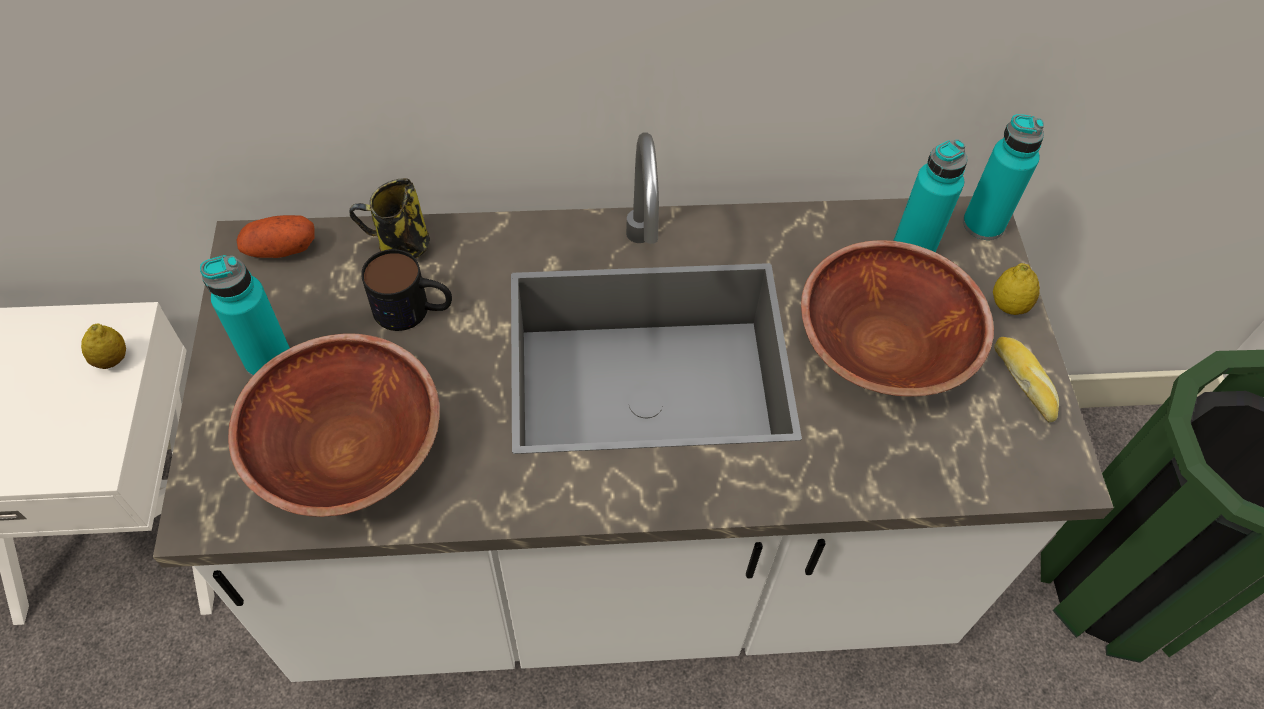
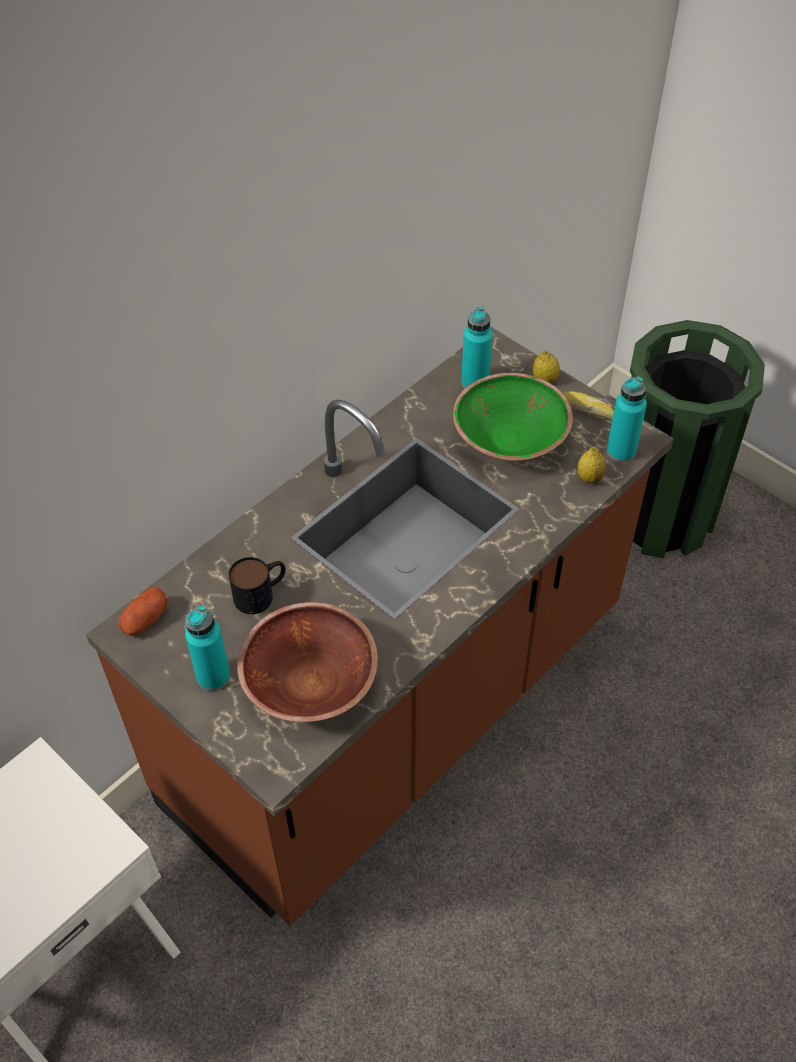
camera: 40 degrees left, 5 degrees down
lemon [81,323,126,369] -> lemon moved to [577,447,606,483]
white counter [153,132,1114,682] -> brown counter [86,326,674,926]
mug [349,178,430,258] -> none
brown bowl [801,240,994,397] -> green bowl [453,373,573,461]
turquoise bottle [963,114,1044,240] -> turquoise bottle moved to [607,376,647,462]

